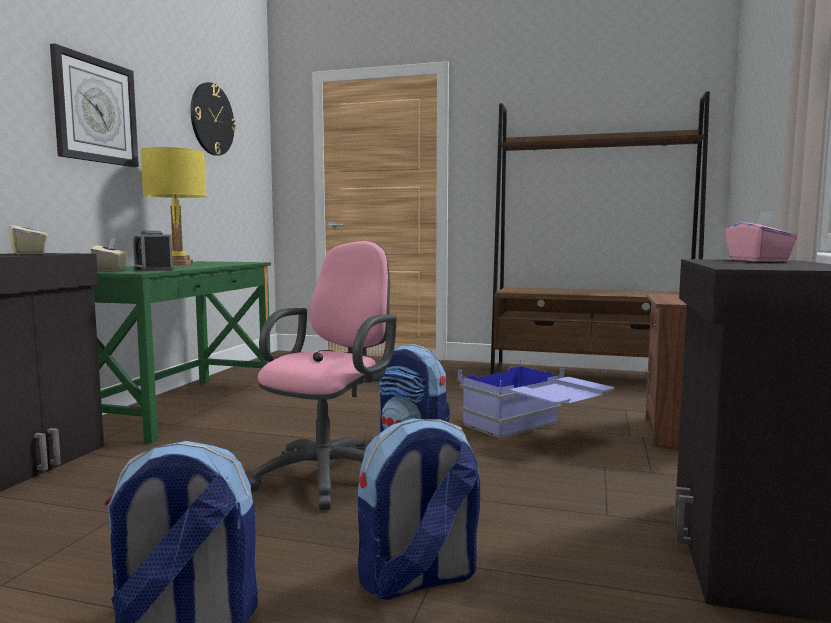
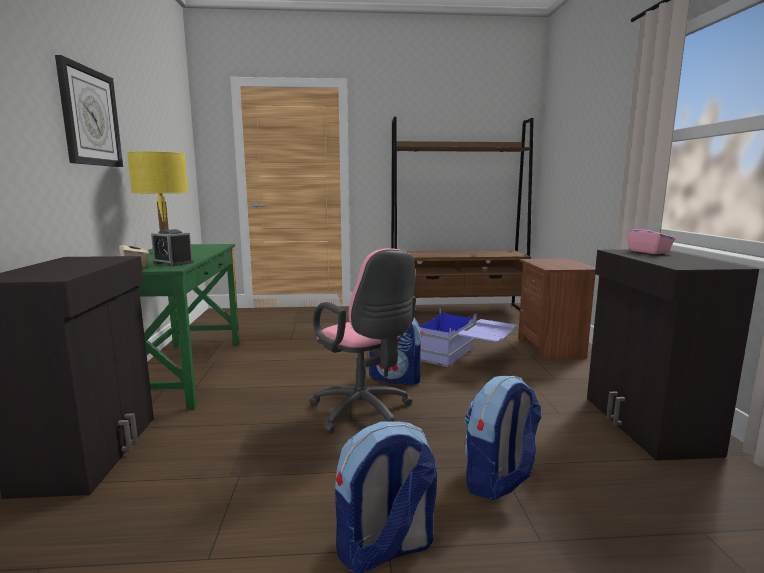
camera: 20 degrees left, 5 degrees up
beige tissue box [8,216,47,254] -> none
wall clock [191,82,236,156] -> none
pink office chair [248,241,397,510] -> pink office chair turned 135 degrees clockwise [309,248,416,434]

